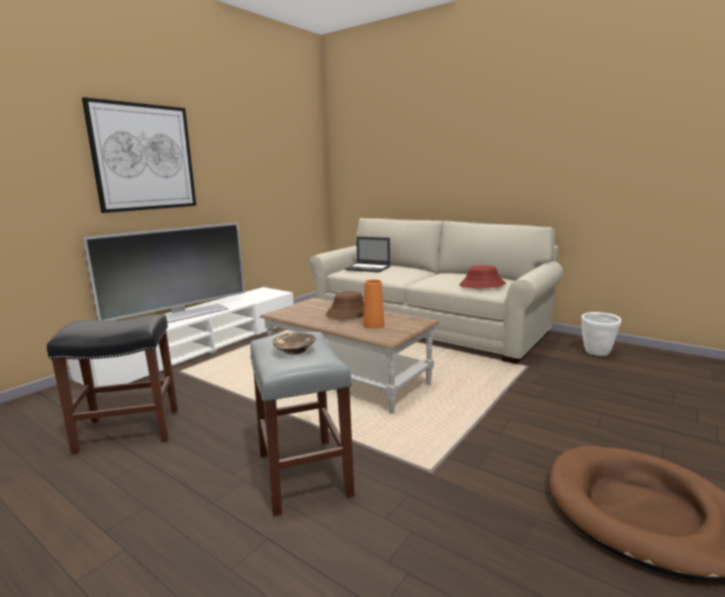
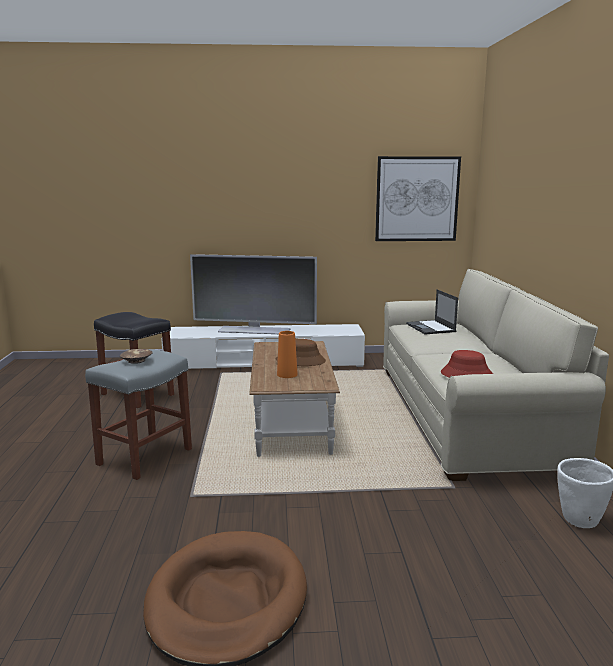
camera: 50 degrees right, 0 degrees up
picture [82,97,196,213] -> picture moved to [375,156,461,241]

